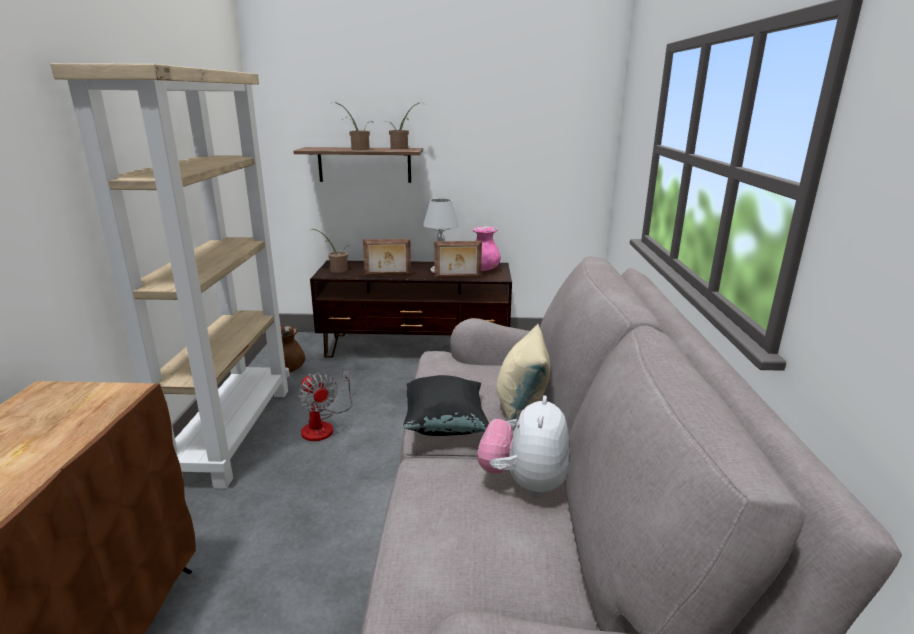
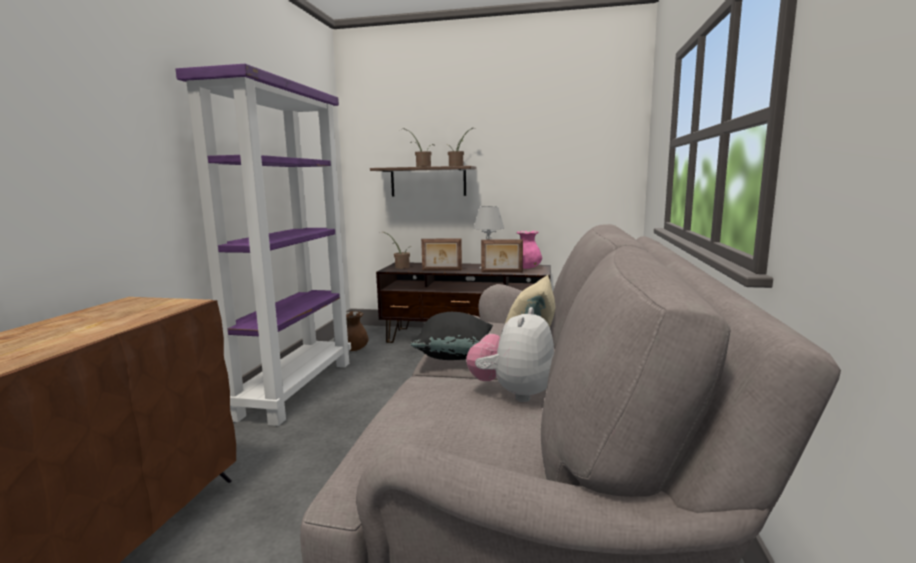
camera: 10 degrees right, 10 degrees down
beige bookcase [51,63,290,489] -> purple bookcase [176,64,351,426]
fan [298,370,352,441] -> none

